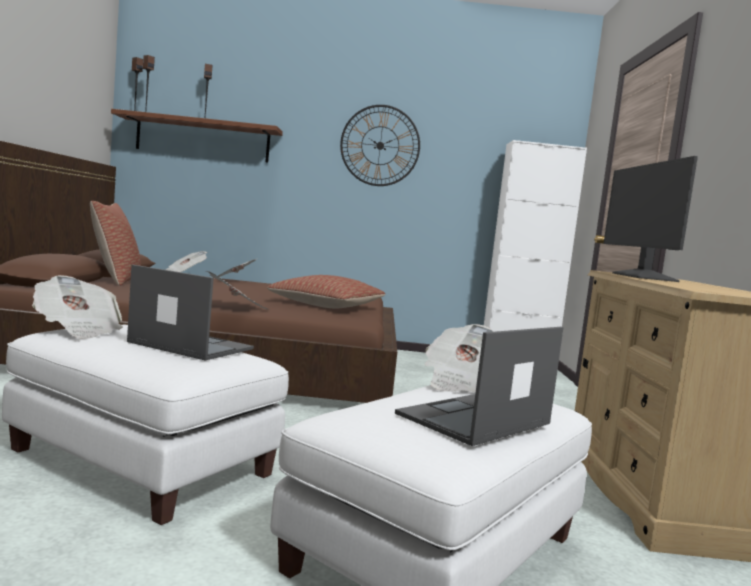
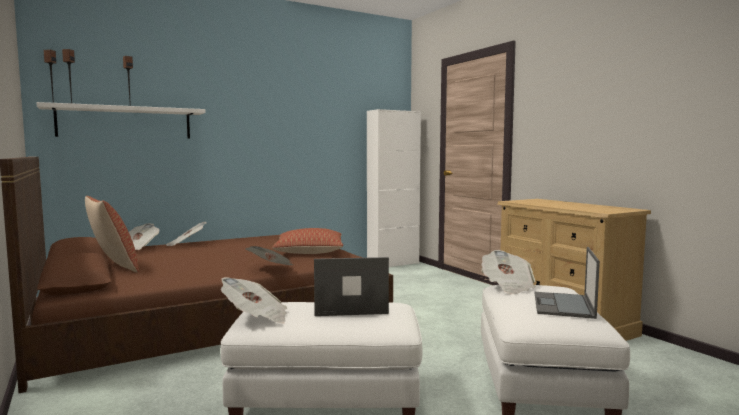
camera: 30 degrees left, 0 degrees up
brown shelf [111,109,283,163] -> white shelf [37,102,206,139]
wall clock [340,105,420,186] -> none
monitor [603,156,698,282] -> none

